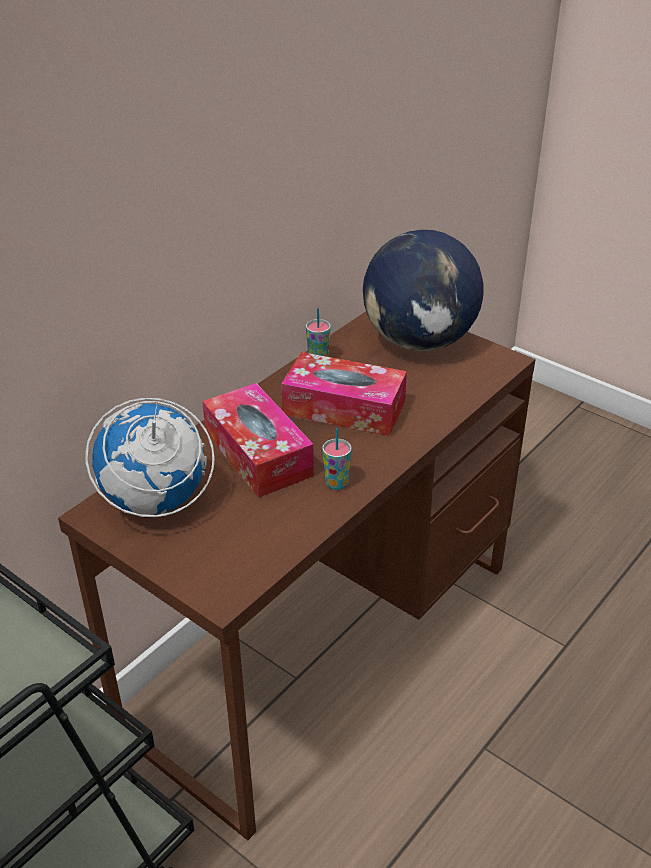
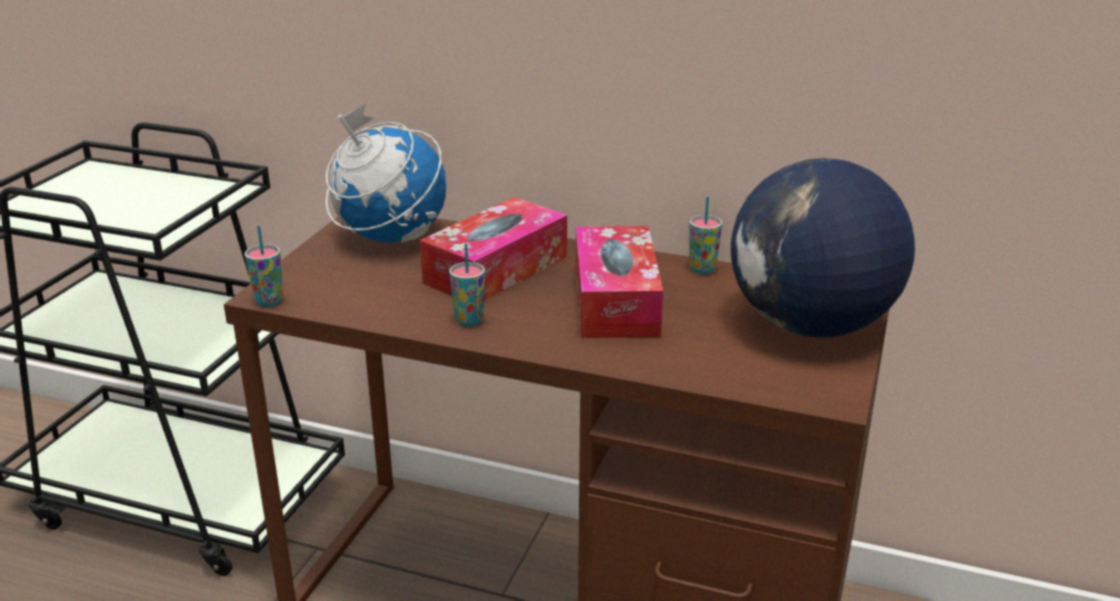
camera: 70 degrees right, 10 degrees down
none -> cup [244,226,283,307]

